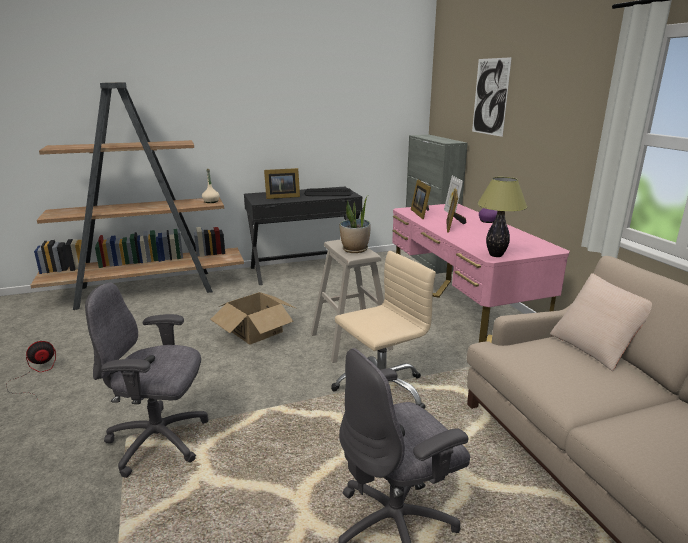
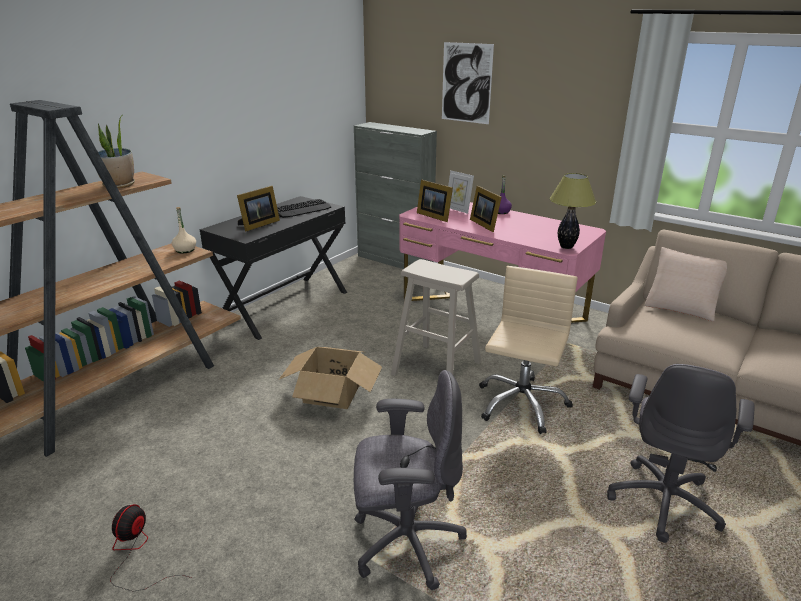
camera: 35 degrees left, 5 degrees up
grey office chair [85,283,209,478] -> grey office chair turned 150 degrees counterclockwise [354,370,467,590]
potted plant [339,195,371,253] -> potted plant moved to [98,115,135,189]

